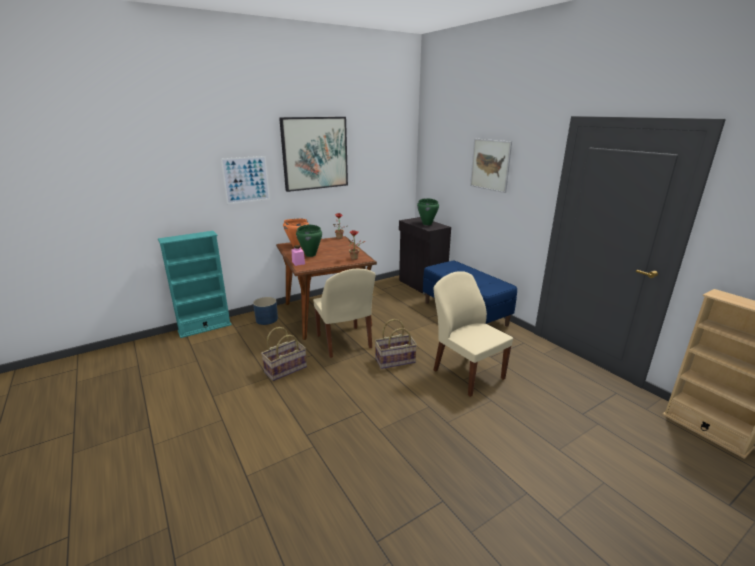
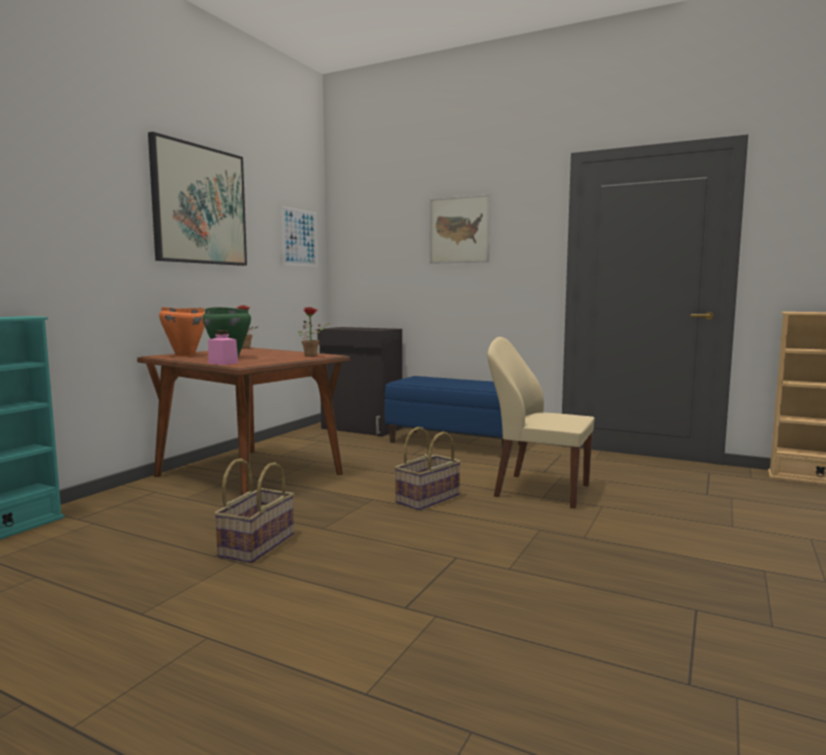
camera: 30 degrees left, 15 degrees down
picture [221,156,270,204] -> picture moved to [281,206,318,267]
blue planter [253,297,278,325] -> none
beige chair [313,269,375,358] -> none
green cooking pot [417,198,439,225] -> none

